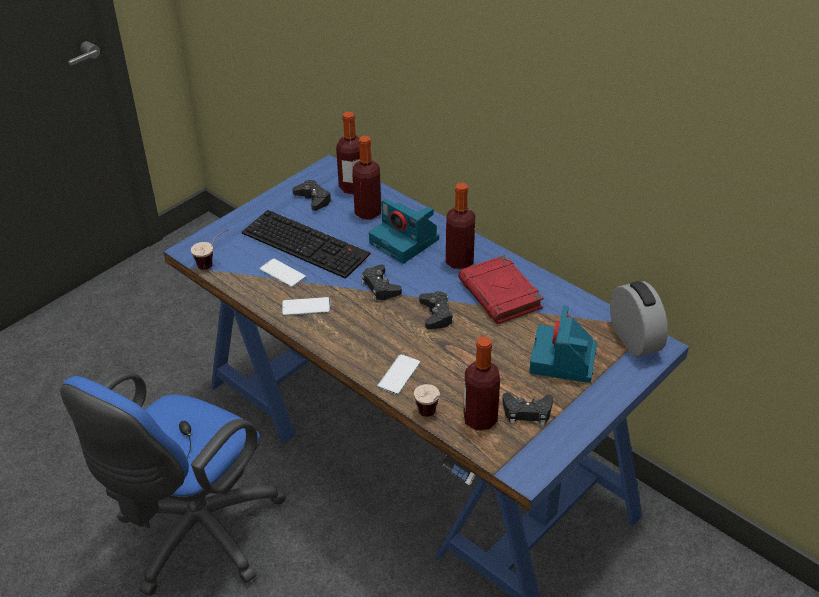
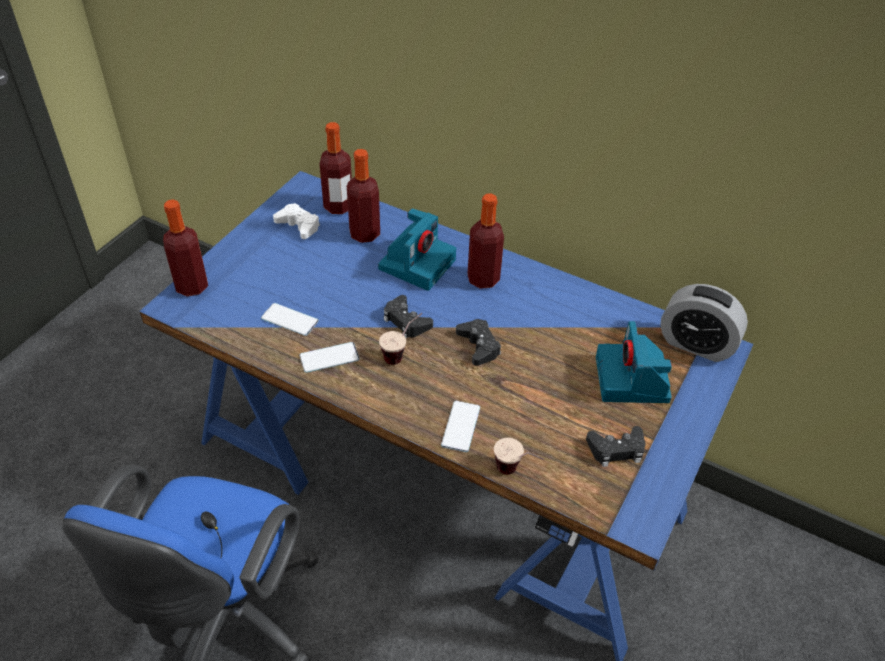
camera: 15 degrees left, 5 degrees up
cup [191,229,229,270] -> cup moved to [379,313,422,365]
keyboard [242,210,371,279] -> none
black game controller [292,180,331,211] -> white game controller [273,203,320,239]
camera [369,199,439,264] -> camera turned 90 degrees counterclockwise [378,208,456,291]
red book [458,255,544,324] -> none
bottle [463,337,500,431] -> bottle moved to [163,199,208,297]
alarm clock [610,281,668,357] -> alarm clock turned 150 degrees clockwise [660,284,748,362]

